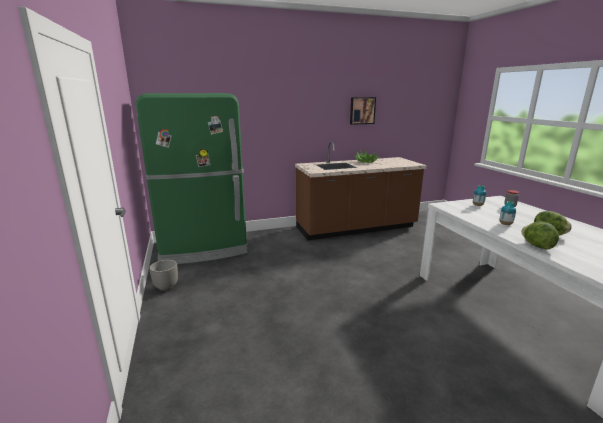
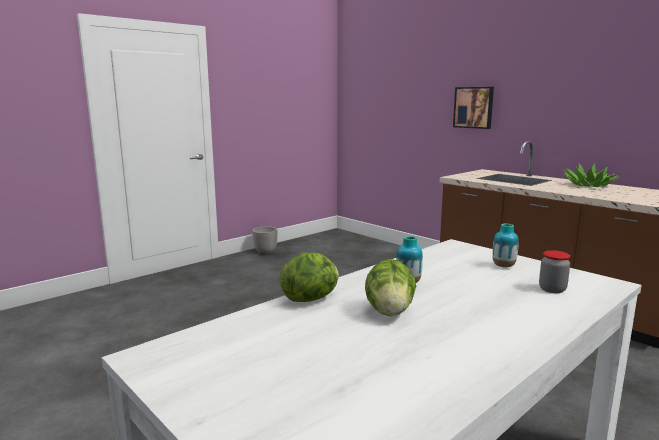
camera: 65 degrees right, 5 degrees down
green fridge [136,93,248,264] -> none
picture [350,97,376,125] -> picture moved to [453,87,494,129]

